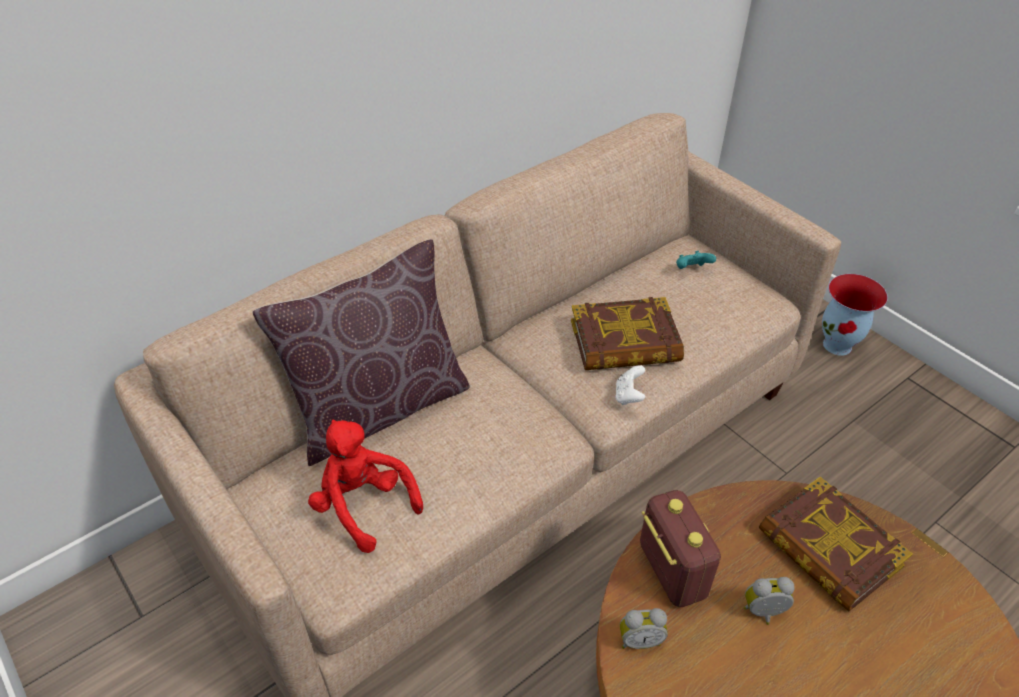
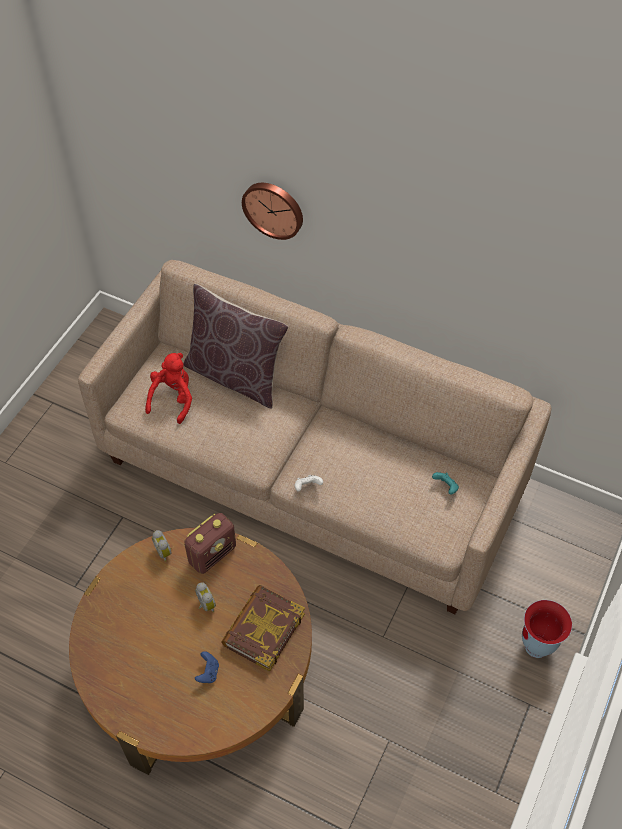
camera: 65 degrees right, 10 degrees up
book [571,297,684,370] -> none
none -> blue game controller [195,651,219,683]
none -> wall clock [242,183,303,240]

